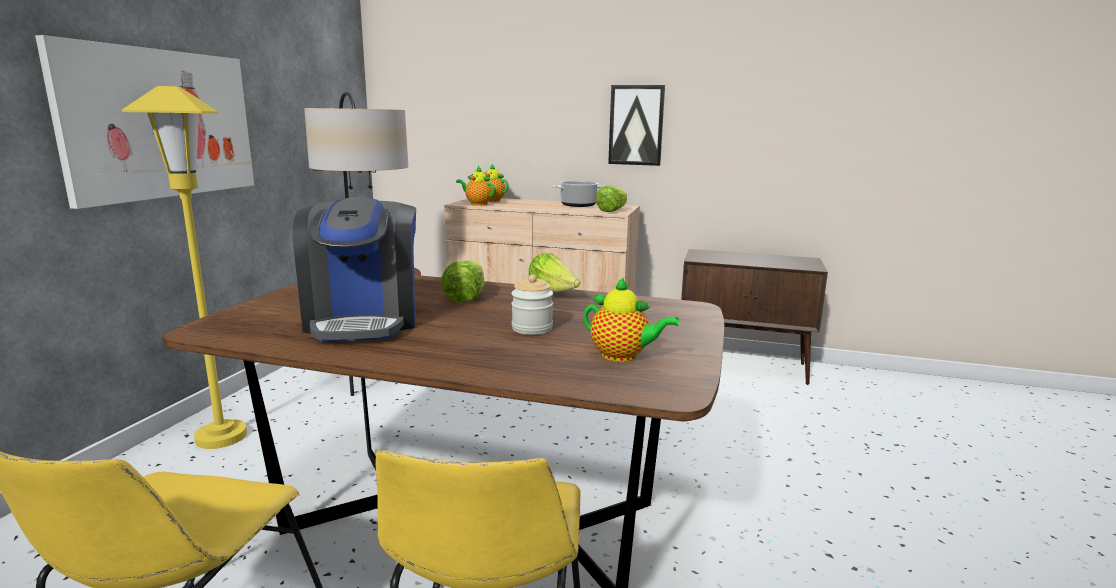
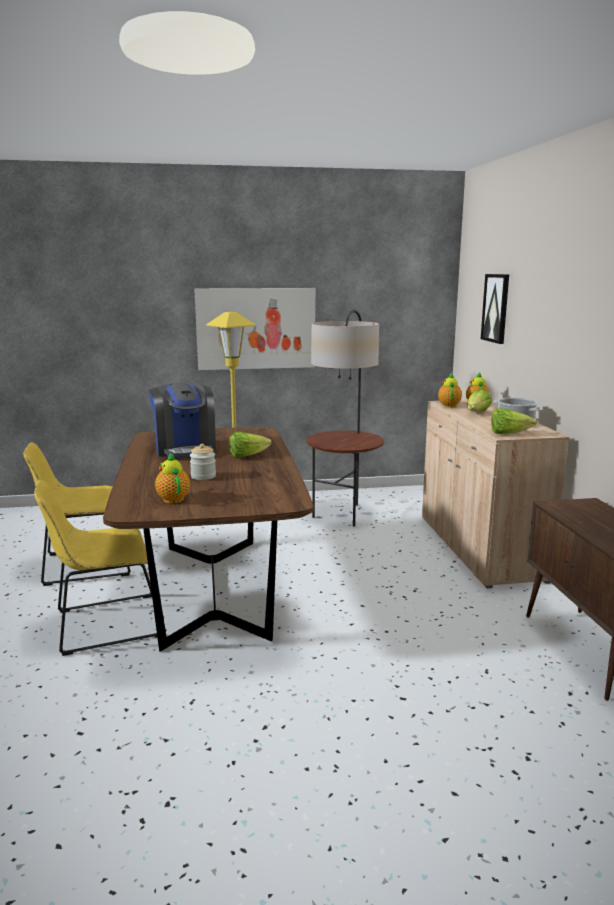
camera: 65 degrees right, 0 degrees up
coffee machine [293,197,416,342] -> coffee machine turned 75 degrees counterclockwise [148,382,216,459]
lettuce [528,253,580,293] -> lettuce moved to [467,389,492,412]
teapot [583,278,680,362] -> teapot turned 150 degrees clockwise [155,452,190,503]
picture [608,85,665,166] -> picture moved to [481,274,509,344]

